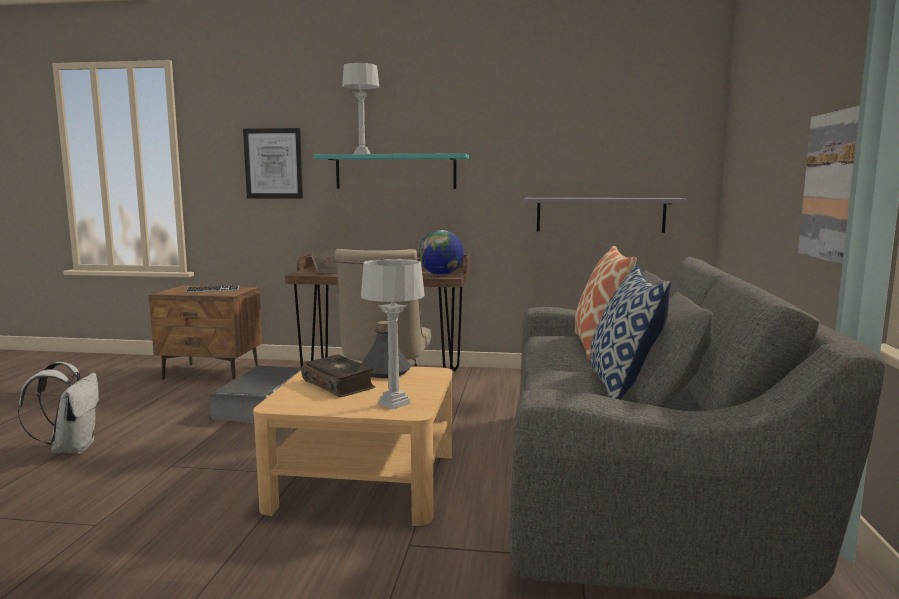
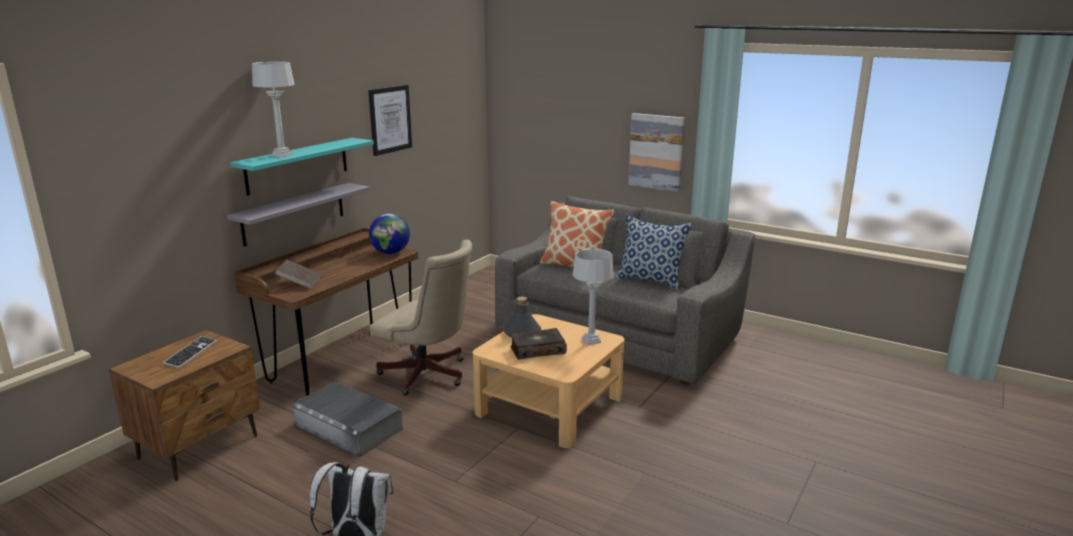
camera: 65 degrees left, 10 degrees up
picture [243,128,303,199] -> picture moved to [368,85,412,156]
grey shelf [524,198,688,233] -> grey shelf moved to [227,183,370,247]

